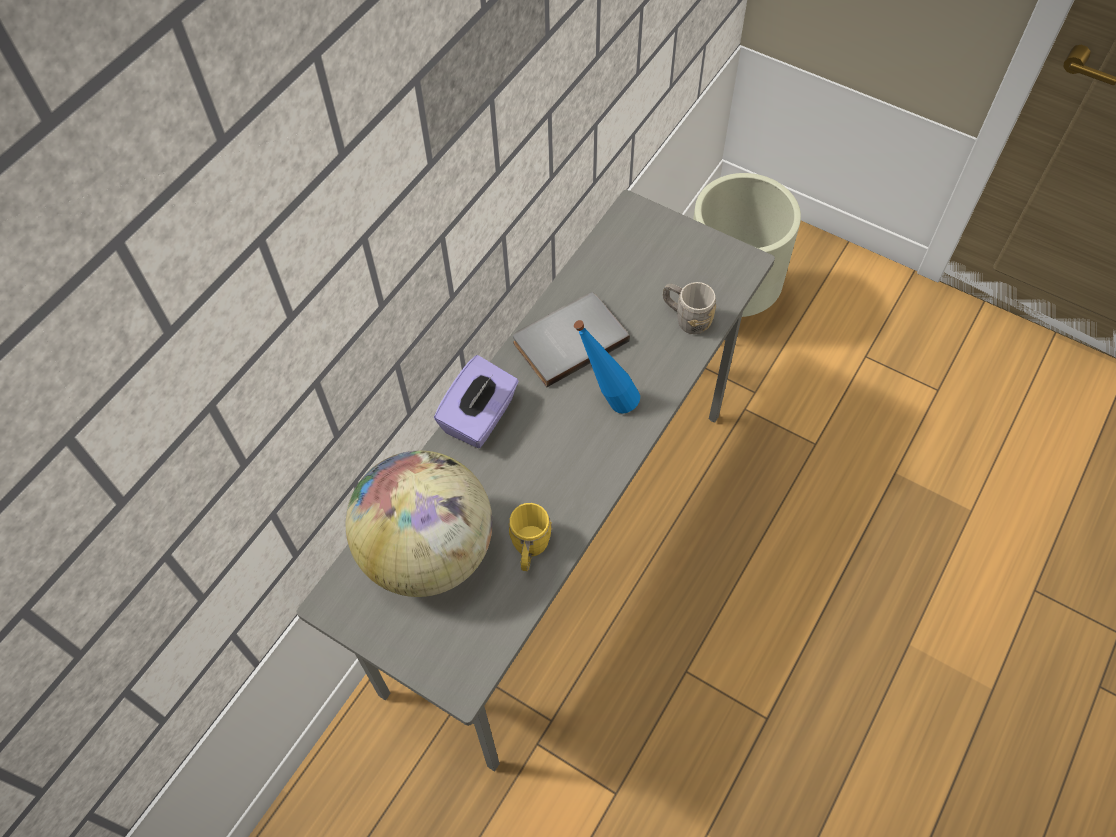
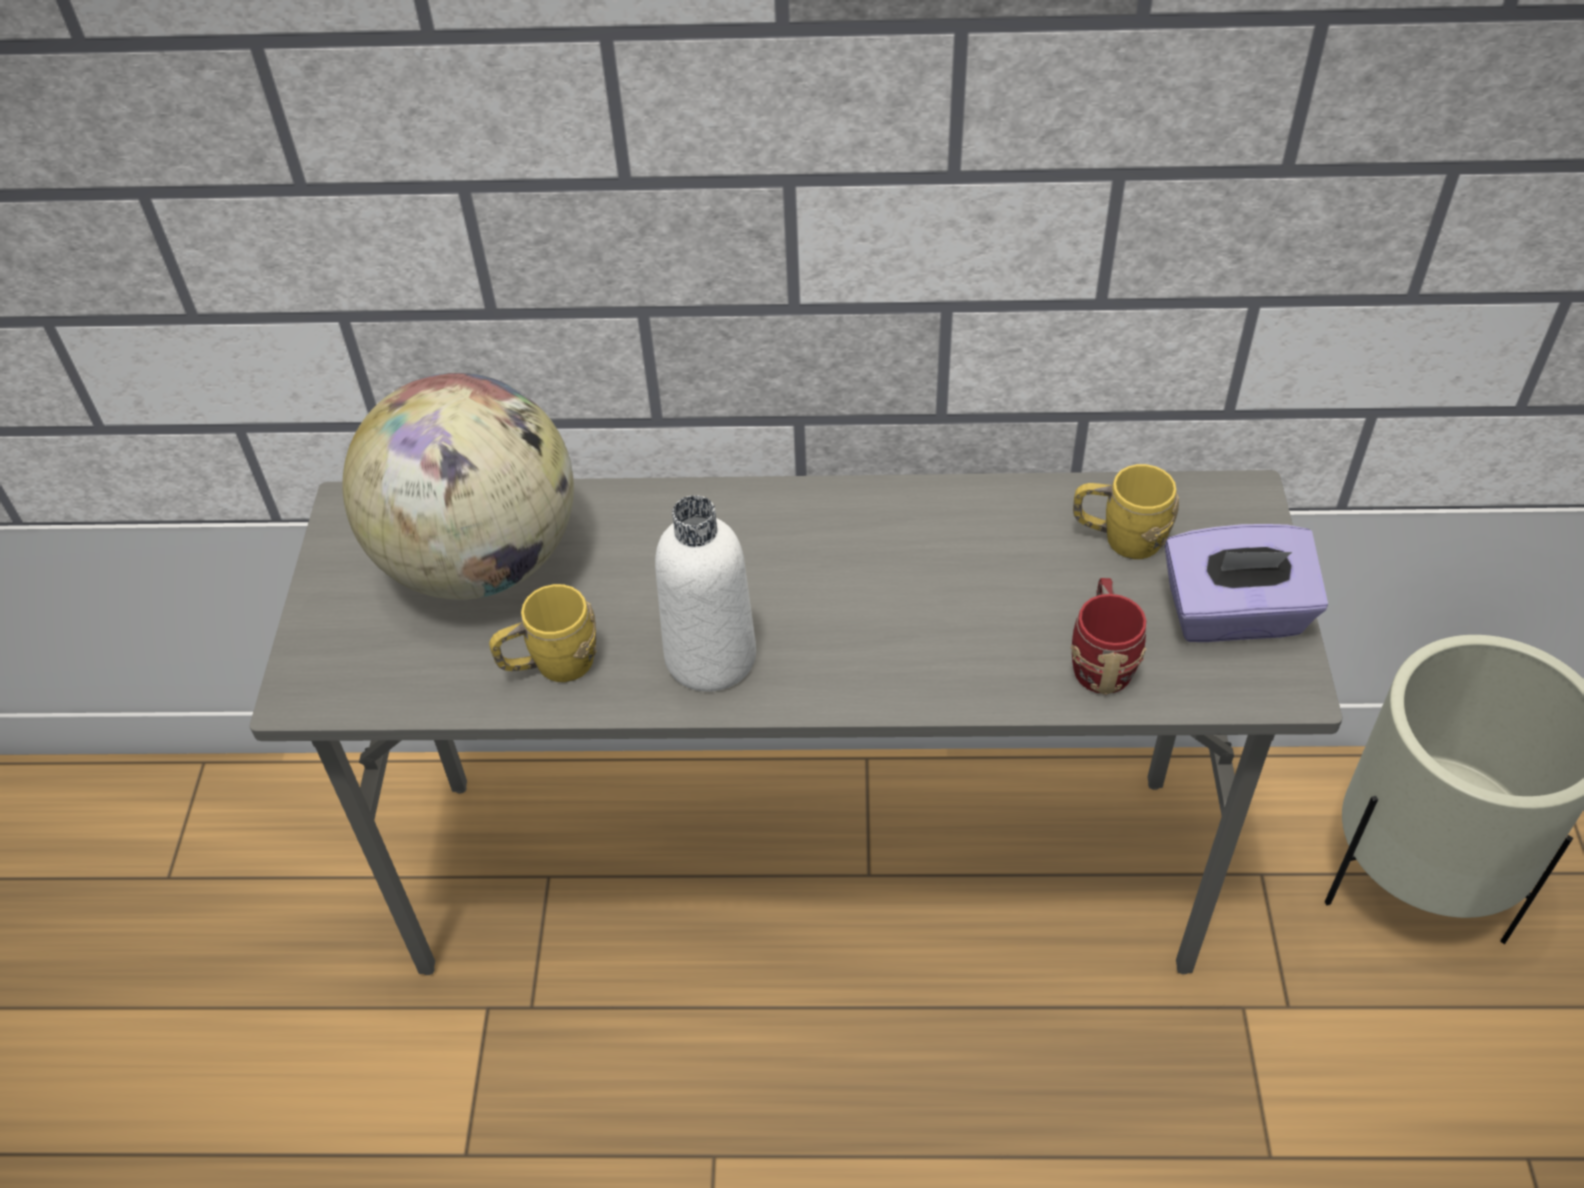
camera: 60 degrees right, 10 degrees down
purple tissue box [434,355,519,448] -> purple tissue box moved to [1165,524,1328,642]
grey book [513,292,630,387] -> none
blue bottle [574,320,640,414] -> none
grey mug [663,282,716,334] -> red mug [1071,578,1147,695]
none -> white bottle [655,495,756,692]
none -> yellow mug [1073,464,1179,559]

